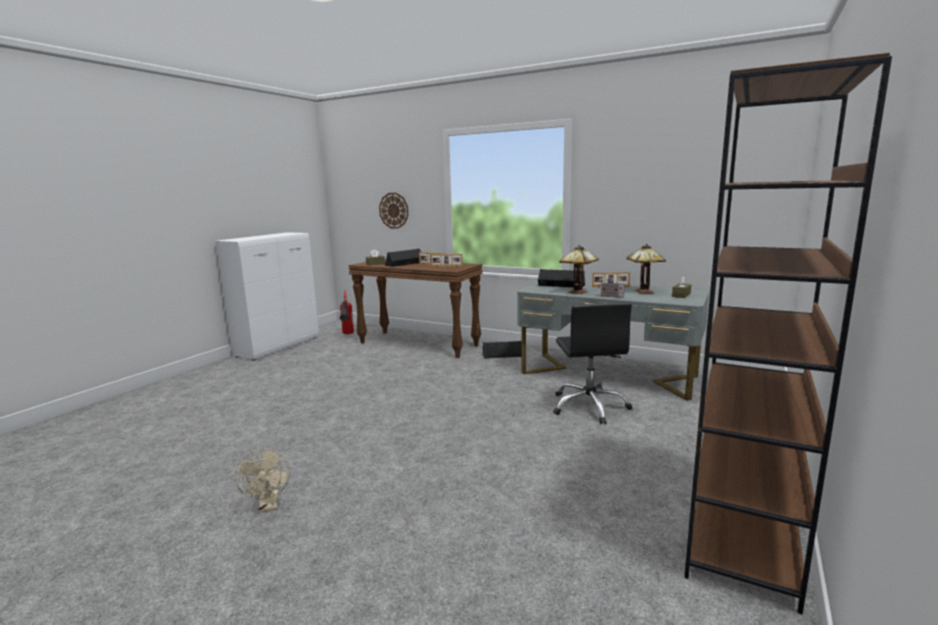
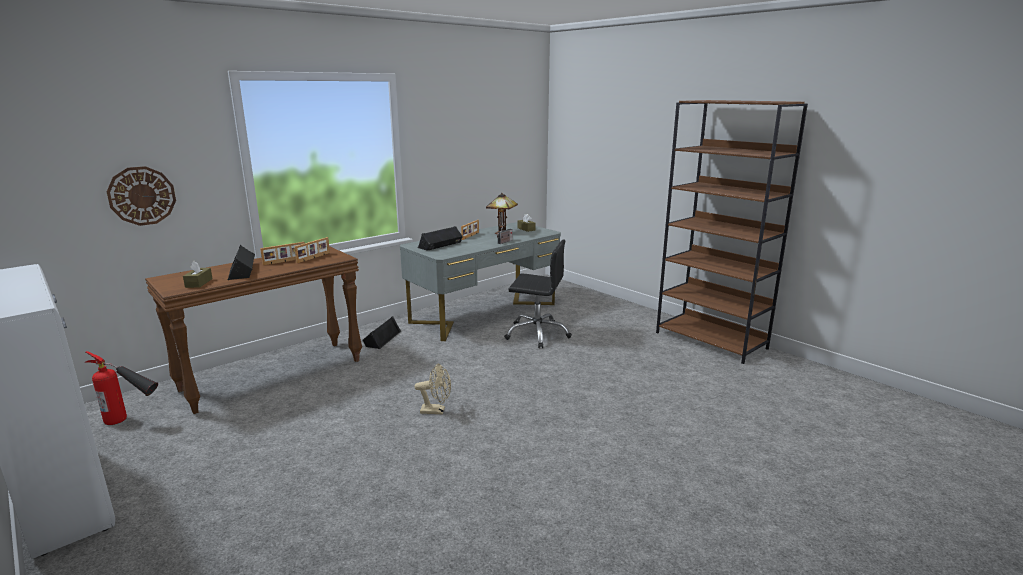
camera: 70 degrees left, 5 degrees up
beige fan [235,449,290,513] -> beige fan moved to [414,364,451,415]
table lamp [559,245,599,294] -> none

